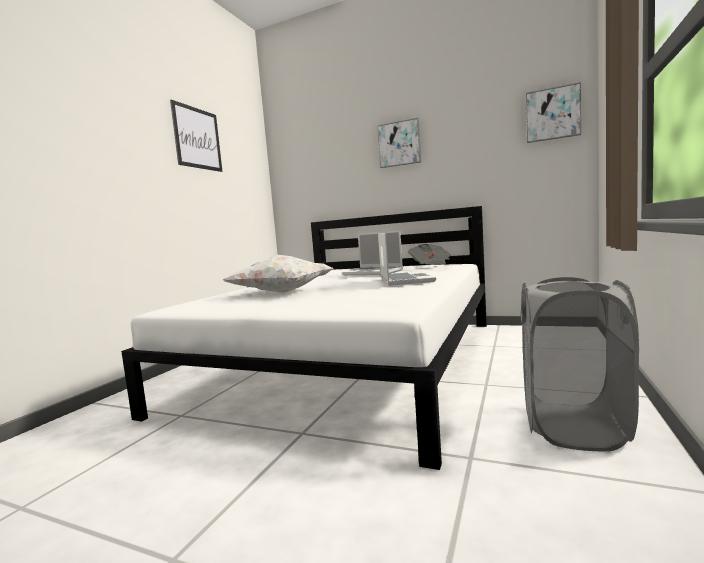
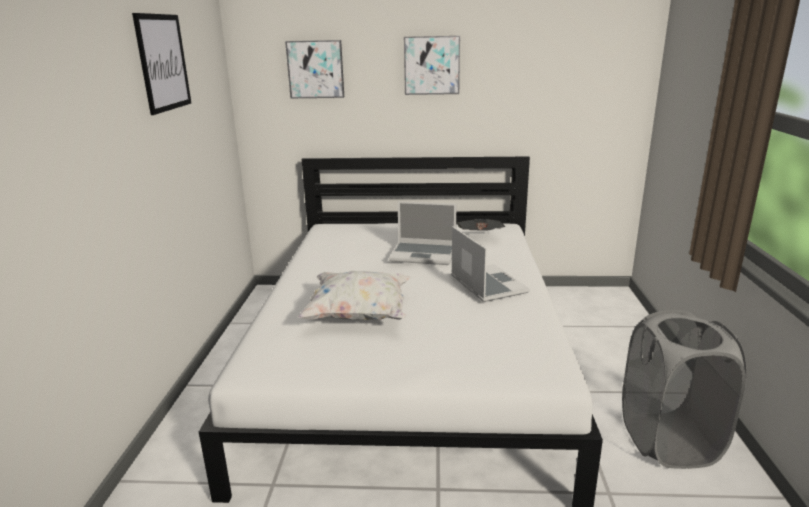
camera: 20 degrees left, 15 degrees up
picture [526,82,581,143] -> picture moved to [285,40,344,98]

